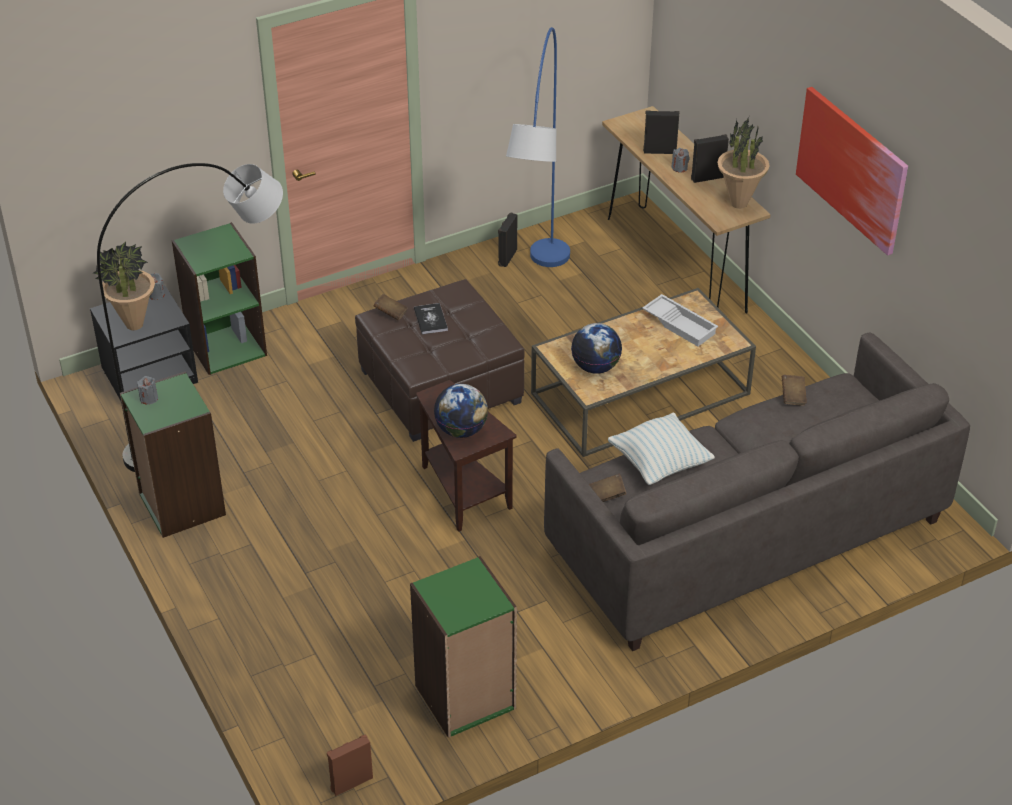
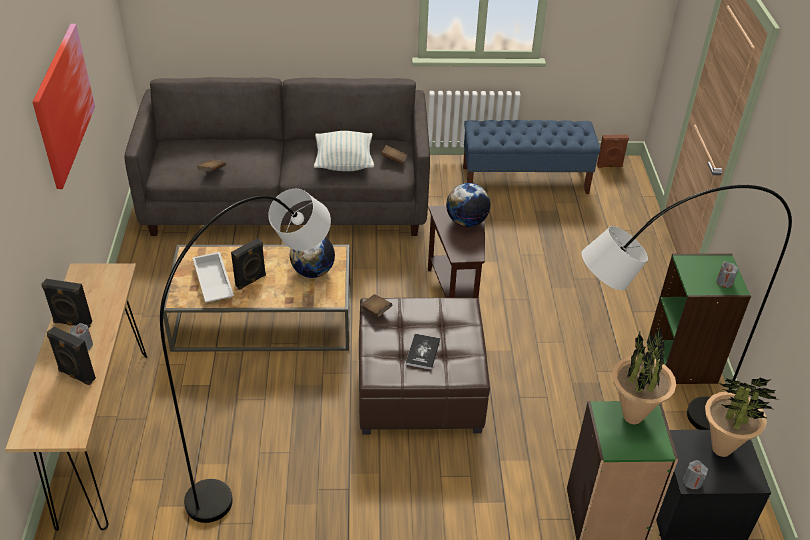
camera: 155 degrees left, 0 degrees up
brown book [373,294,408,320] -> brown book moved to [360,294,392,317]
green bookcase [410,556,517,738] -> blue bench [463,120,600,194]
black speaker [498,212,517,267] -> black speaker moved to [231,238,266,290]
blue floor lamp [506,27,570,267] -> grey floor lamp [160,189,331,523]
potted plant [717,116,770,209] -> potted plant moved to [612,327,676,424]

